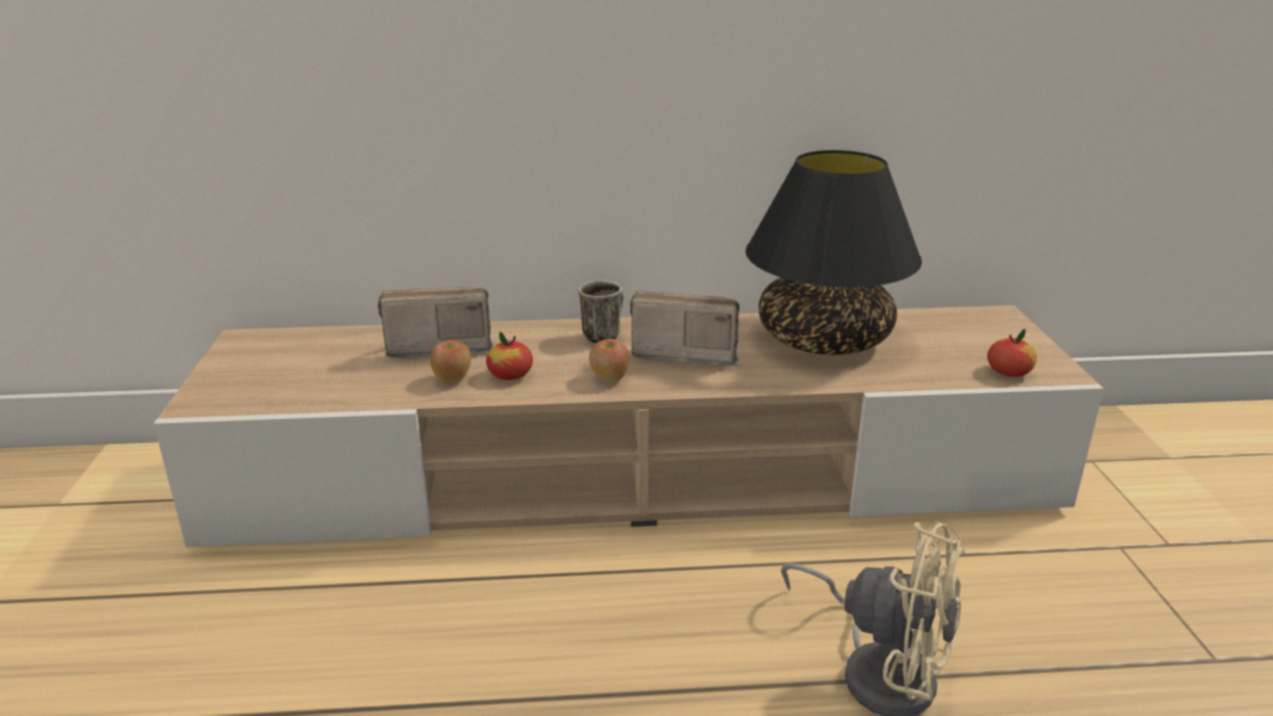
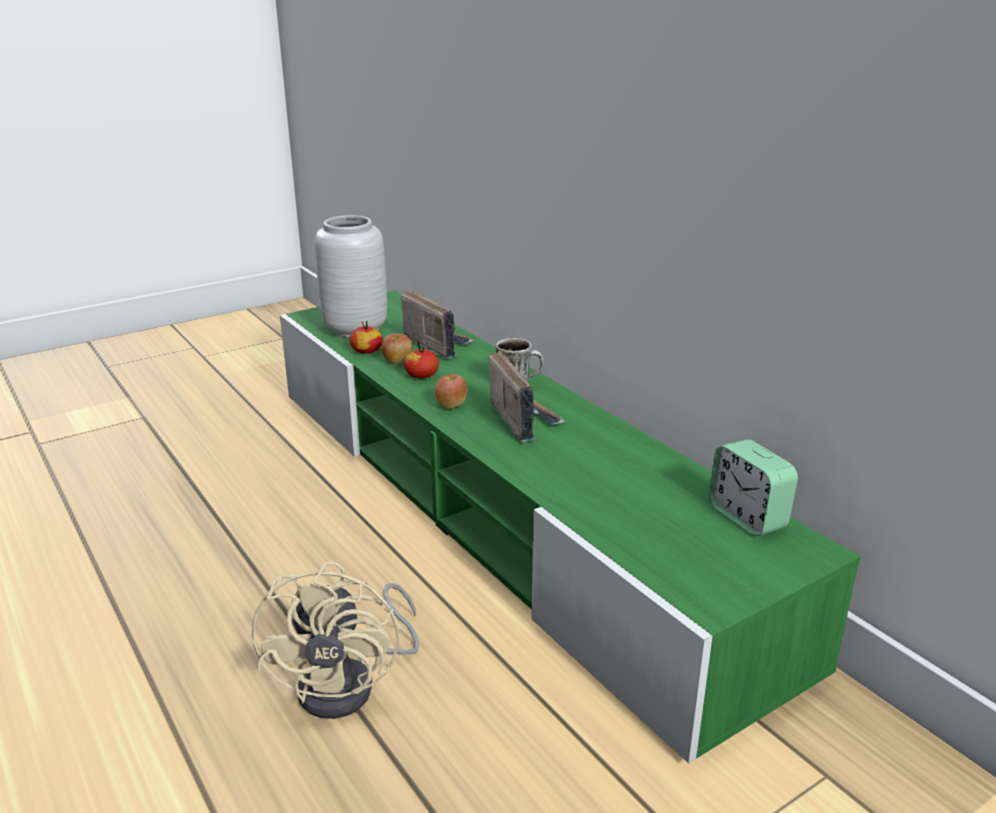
camera: 60 degrees right, 0 degrees up
beige tv stand [153,305,1104,548] -> green tv stand [280,290,860,763]
black table lamp [745,150,922,355] -> none
apple [987,329,1037,377] -> apple moved to [350,321,383,354]
none -> grey vase [315,215,387,338]
none -> alarm clock [709,439,798,536]

